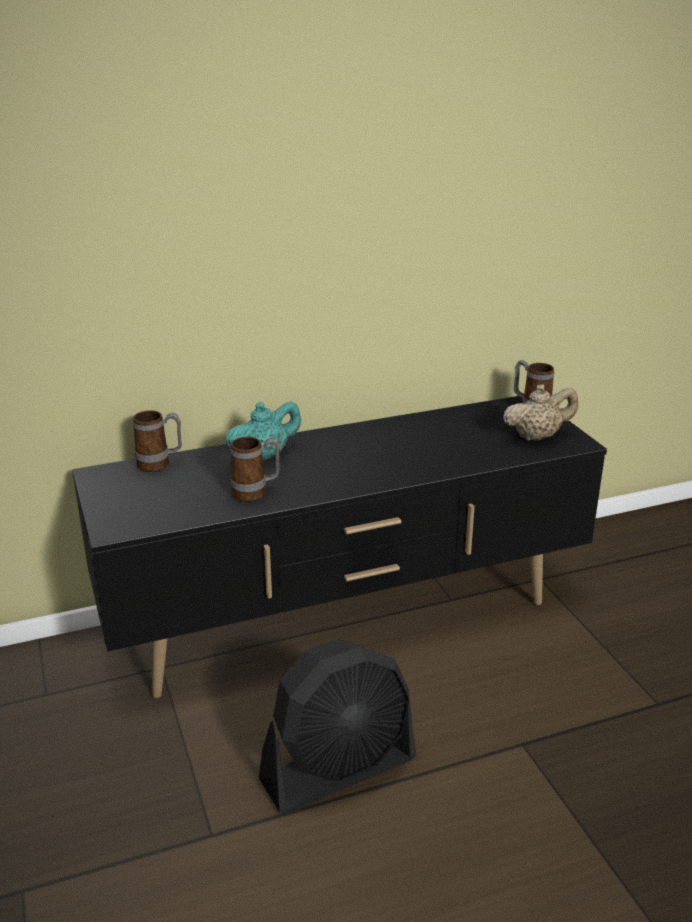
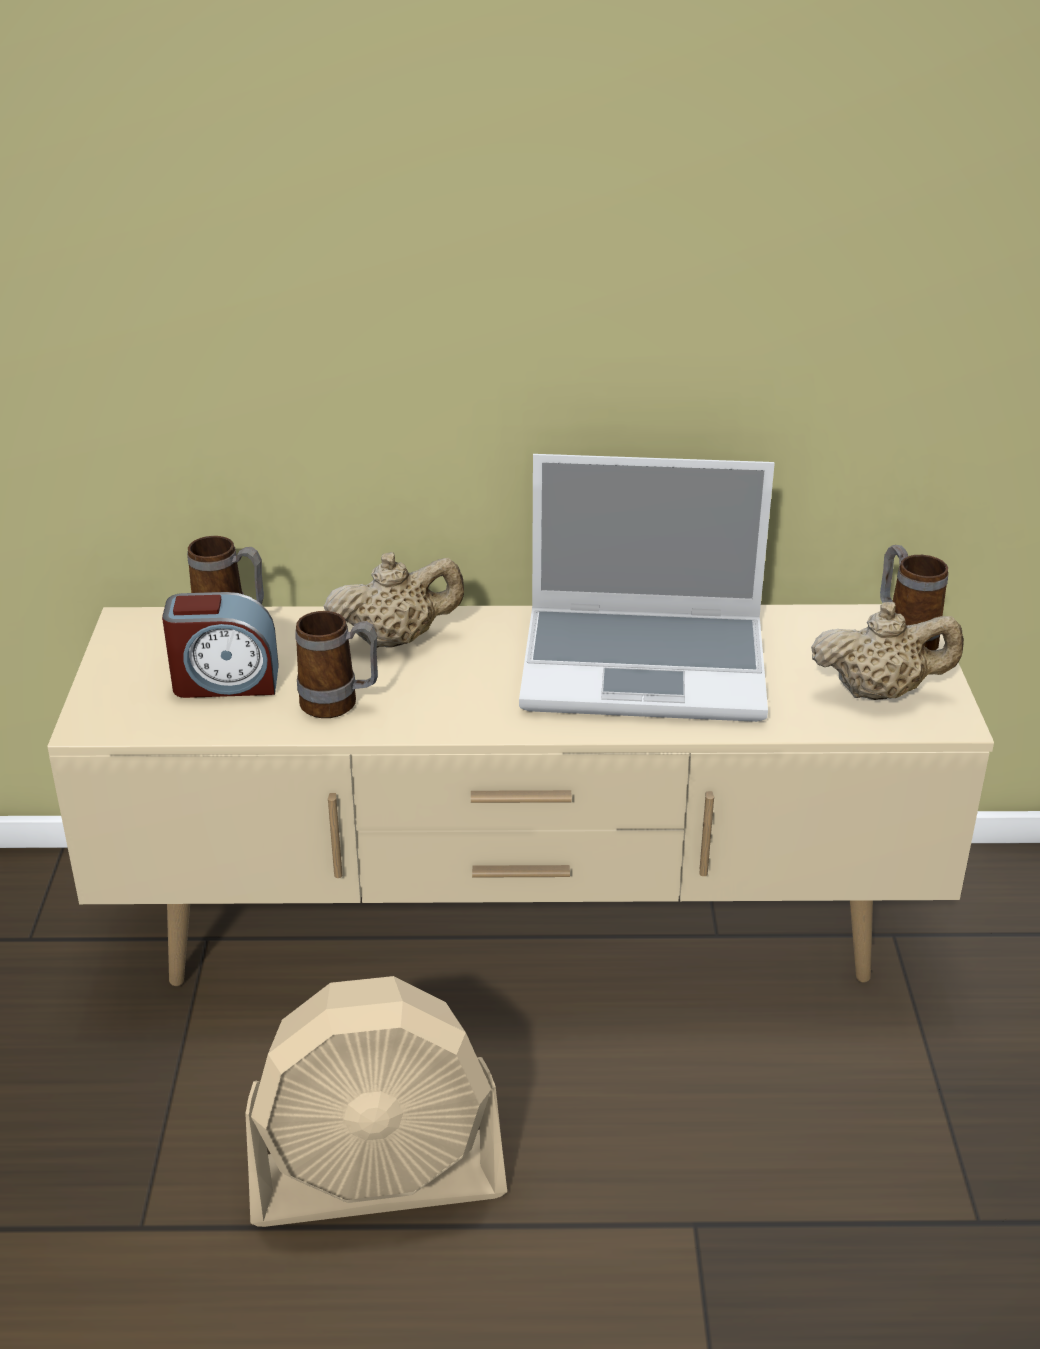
camera: 20 degrees right, 5 degrees up
black tv stand [72,396,607,698] -> beige tv stand [47,604,994,986]
turquoise teapot [226,402,301,460] -> beige teapot [324,552,464,648]
black fan [259,639,417,814] -> beige fan [245,976,507,1227]
none -> alarm clock [162,592,279,698]
none -> laptop [519,454,775,722]

